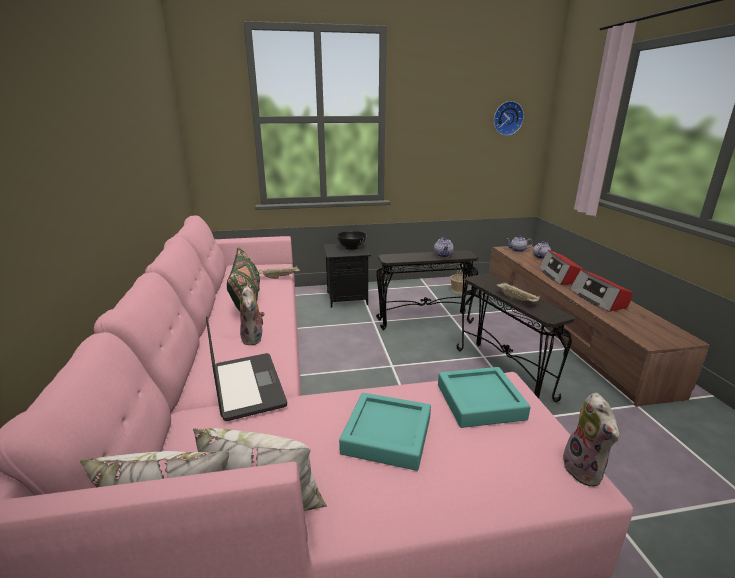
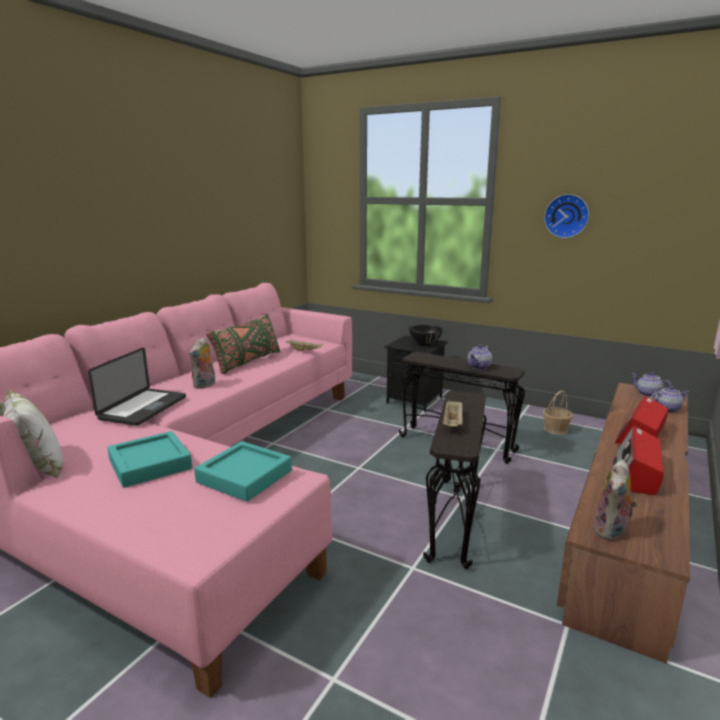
camera: 40 degrees right, 5 degrees down
wall clock [494,101,524,136] -> wall clock moved to [544,194,589,238]
plush toy [563,393,619,486] -> plush toy moved to [594,459,637,541]

